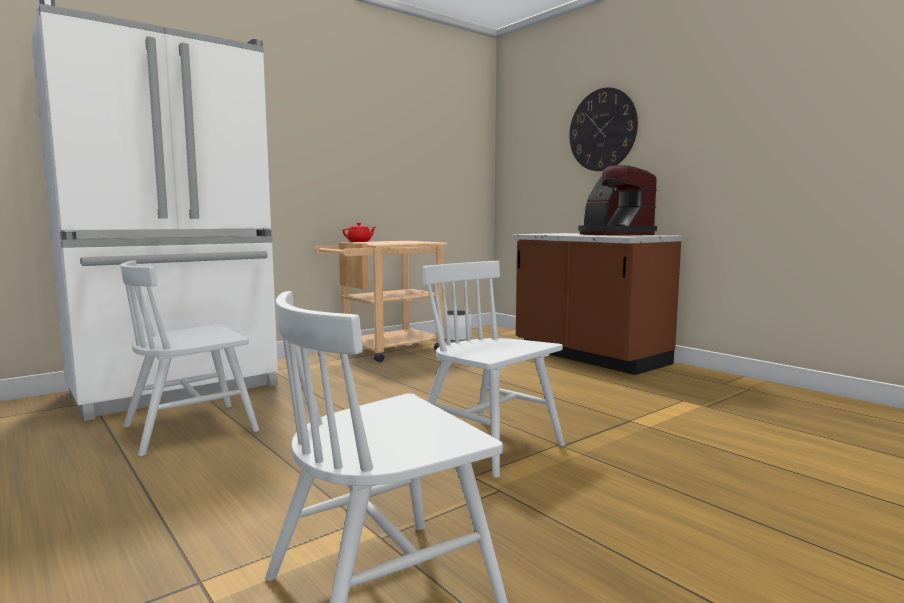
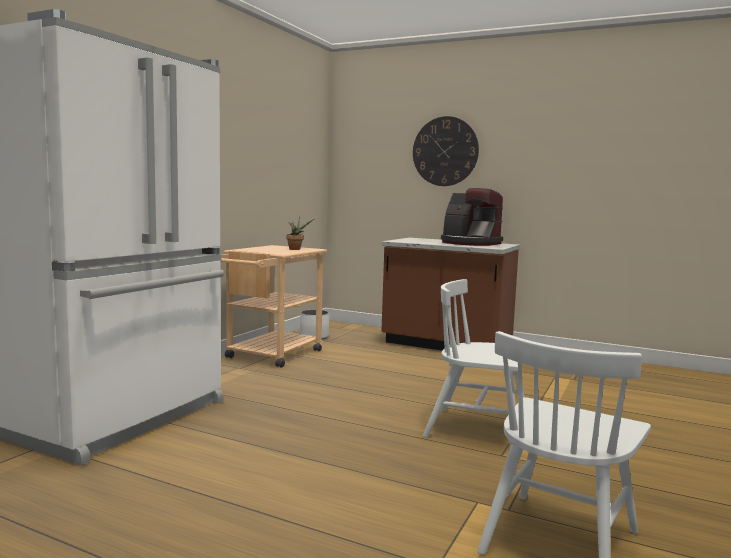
camera: 25 degrees left, 0 degrees up
white chair [120,260,259,456] -> none
red teapot [343,223,376,242] -> none
none -> potted plant [286,217,316,250]

